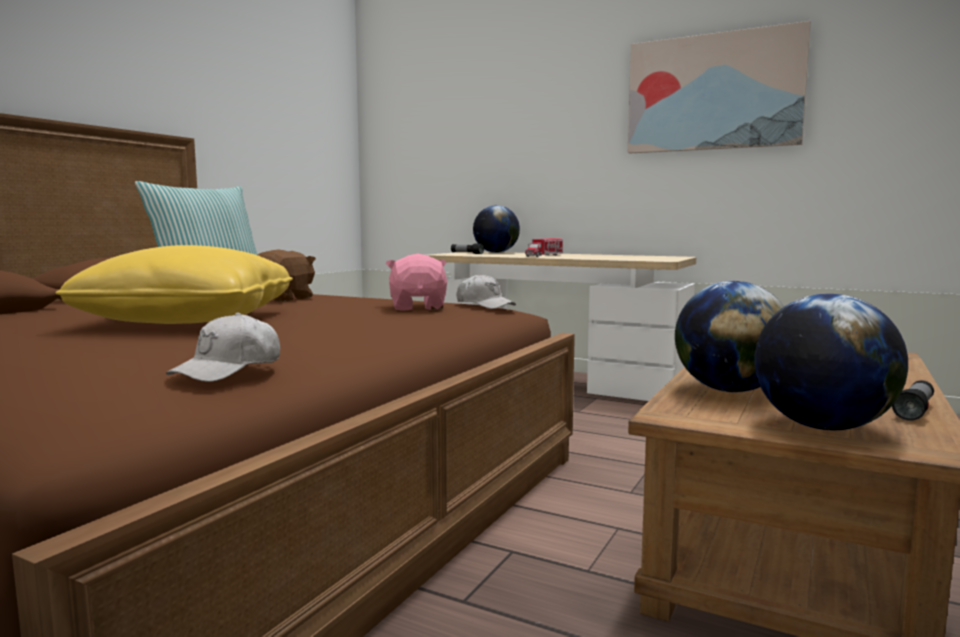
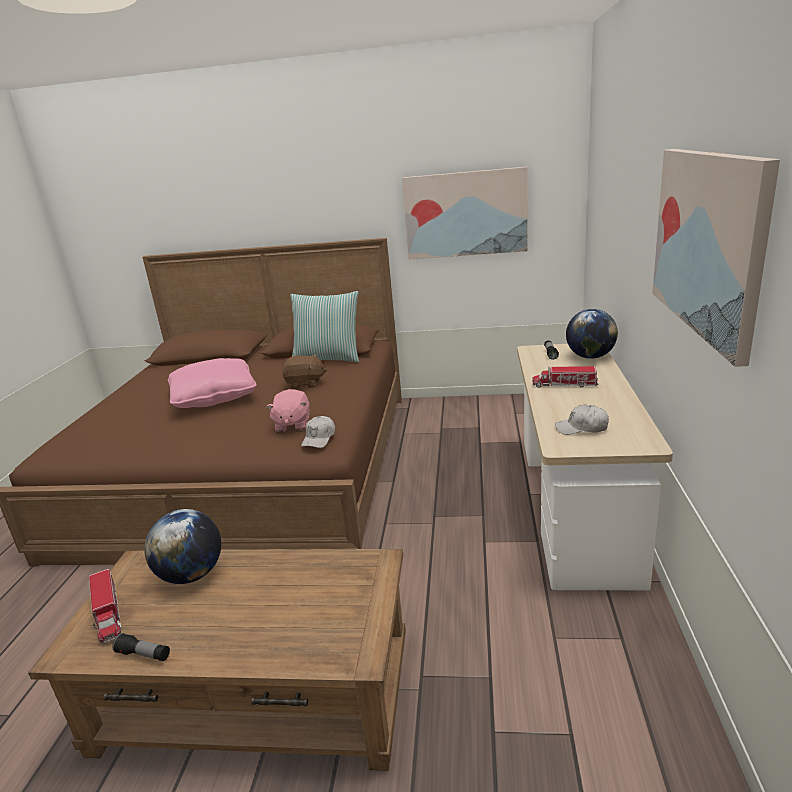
camera: 70 degrees right, 15 degrees up
yellow pillow [56,245,293,324] -> pink pillow [168,358,256,408]
white cap [166,312,280,382] -> white cap moved to [555,404,609,435]
pink plush toy [386,254,447,310] -> pink plush toy turned 120 degrees clockwise [266,389,309,432]
globe [754,294,908,430] -> toy truck [89,569,121,643]
none -> picture [402,167,528,259]

